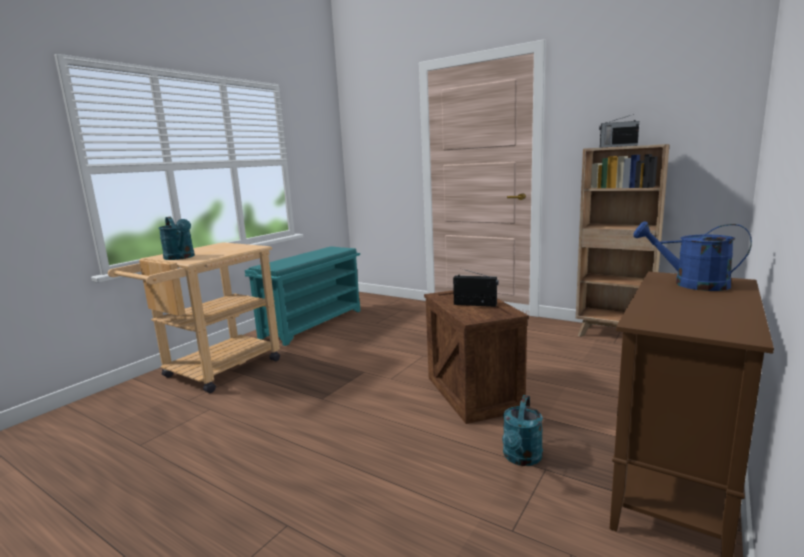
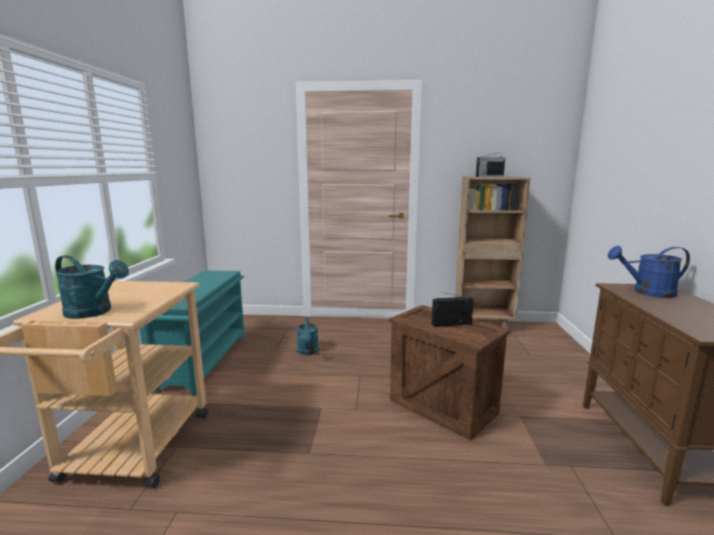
camera: 30 degrees left, 0 degrees up
turquoise watering can [502,395,543,466] -> turquoise watering can moved to [296,317,319,355]

